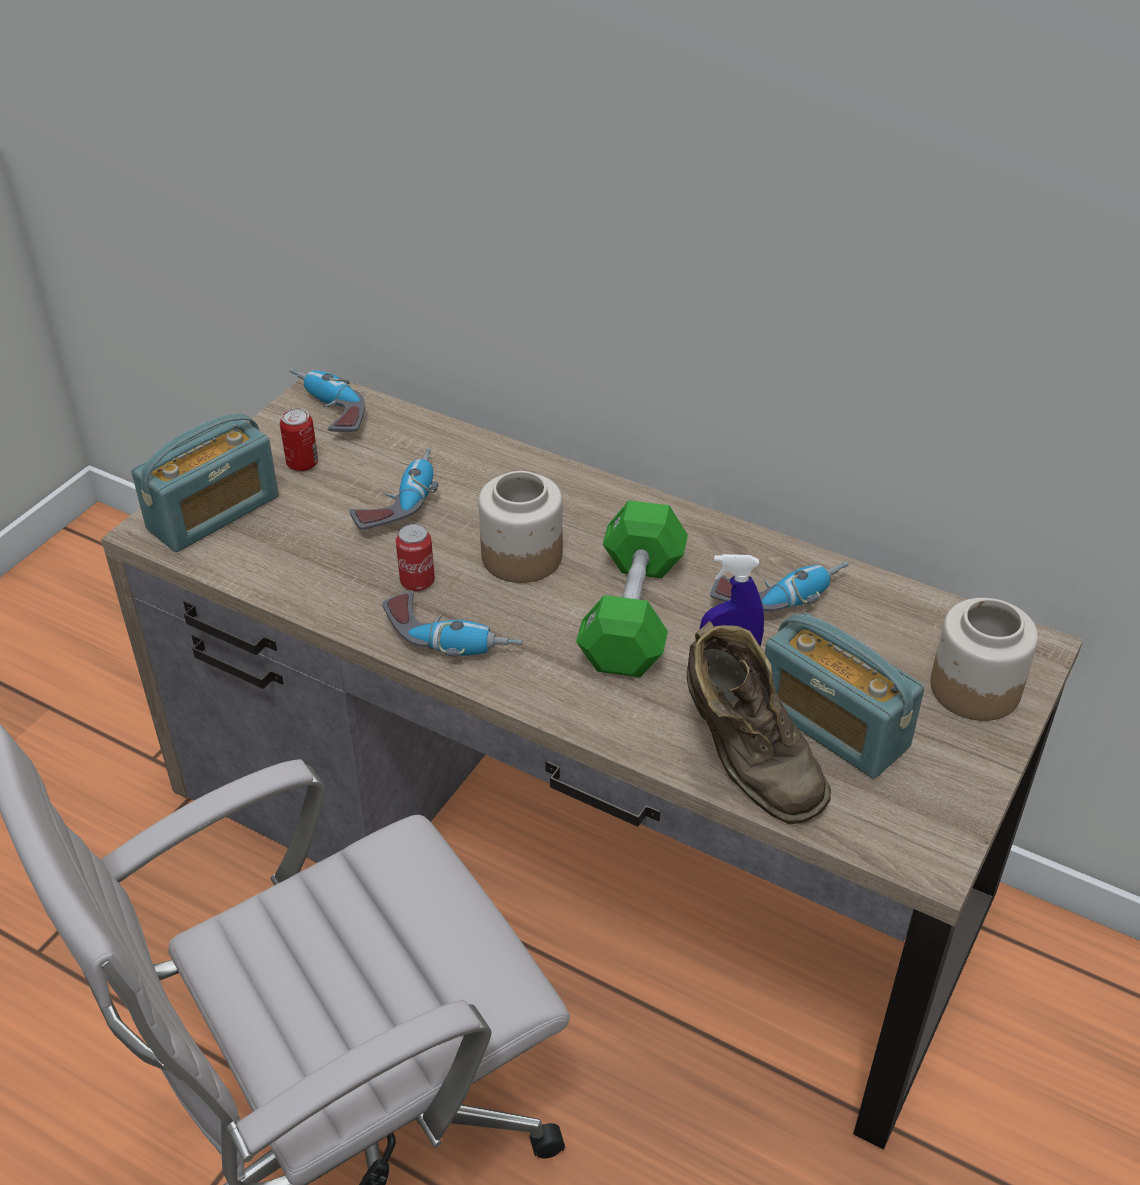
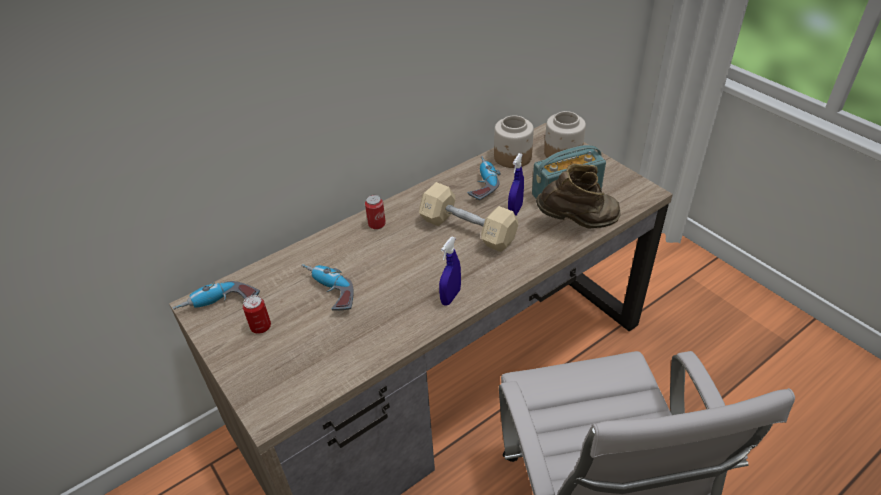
camera: 65 degrees left, 0 degrees up
radio [132,414,279,552] -> none
power drill [382,591,522,657] -> blue spray bottle [439,237,461,306]
can [396,524,435,591] -> can moved to [365,195,386,230]
jar [478,471,563,583] -> jar moved to [494,115,534,168]
green dumbbell [576,500,688,677] -> beige dumbbell [419,182,518,252]

